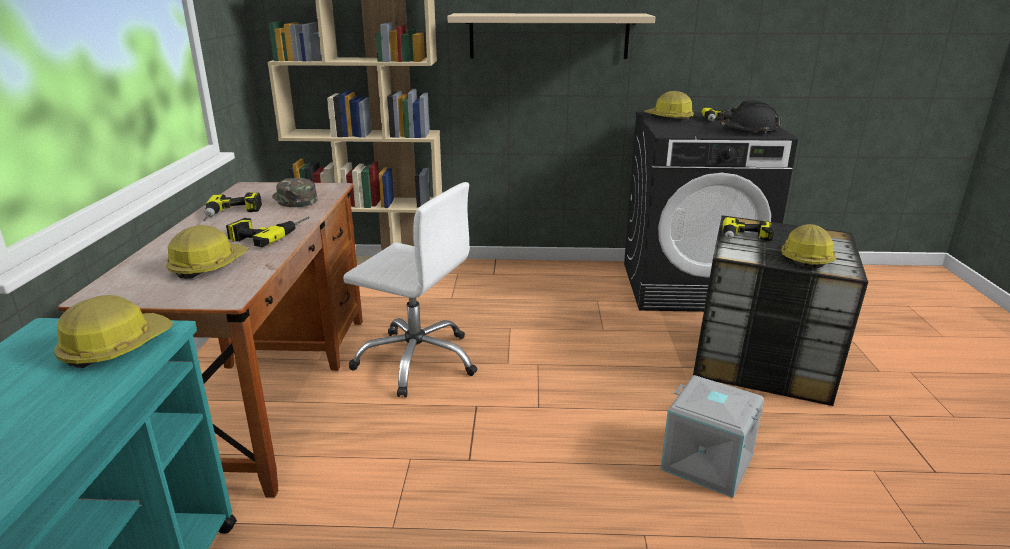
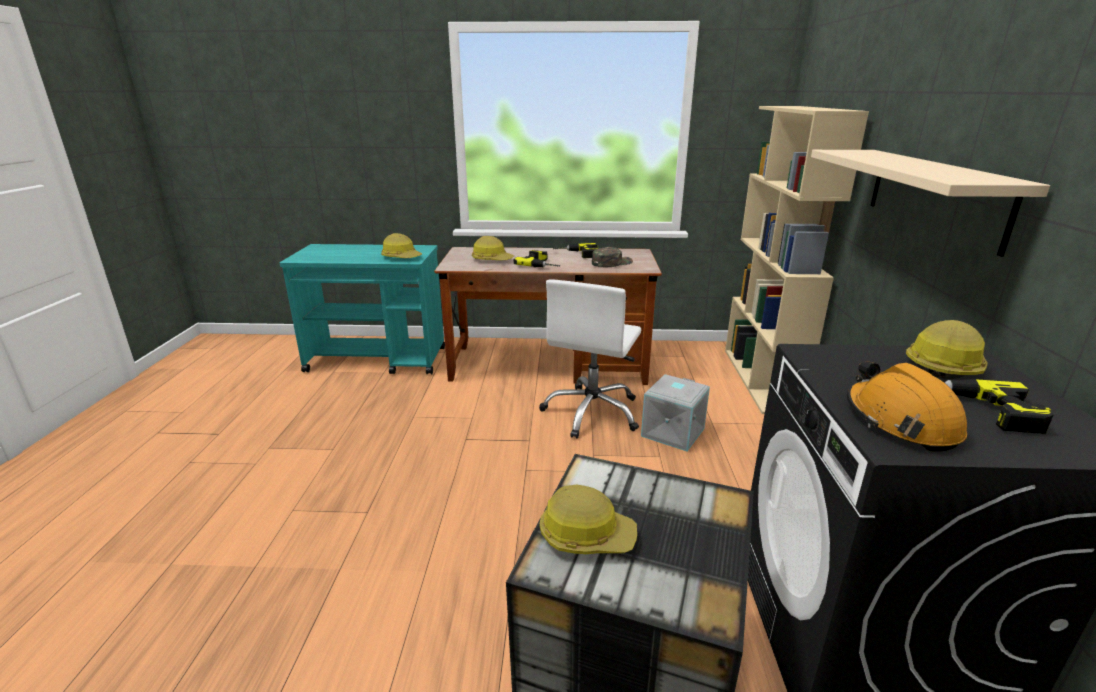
camera: 90 degrees right, 0 degrees up
grey storage box [661,375,764,498] -> grey storage box moved to [641,374,710,451]
black hard hat [720,100,781,133] -> orange hard hat [847,361,967,452]
power drill [722,217,774,244] -> none

